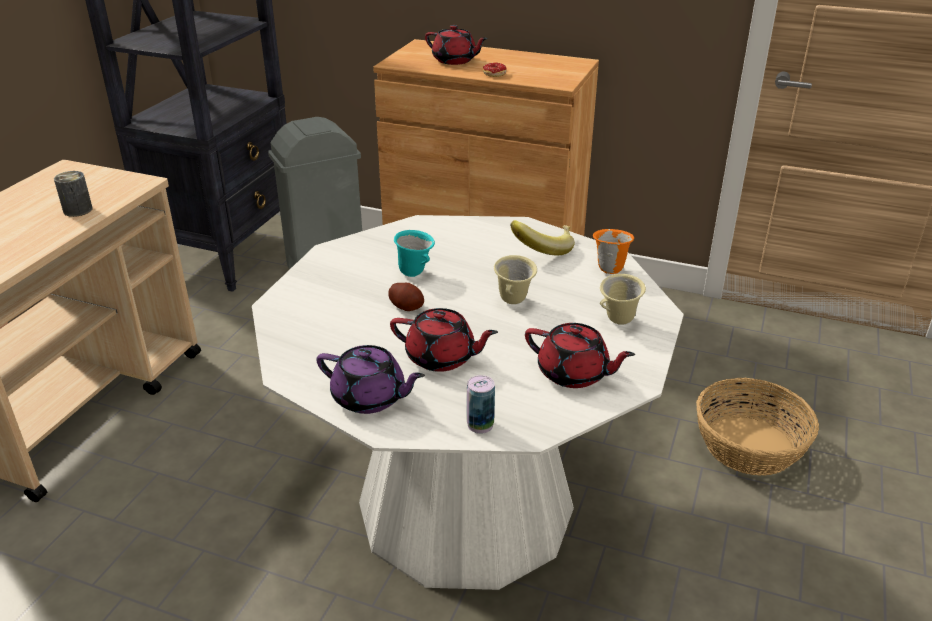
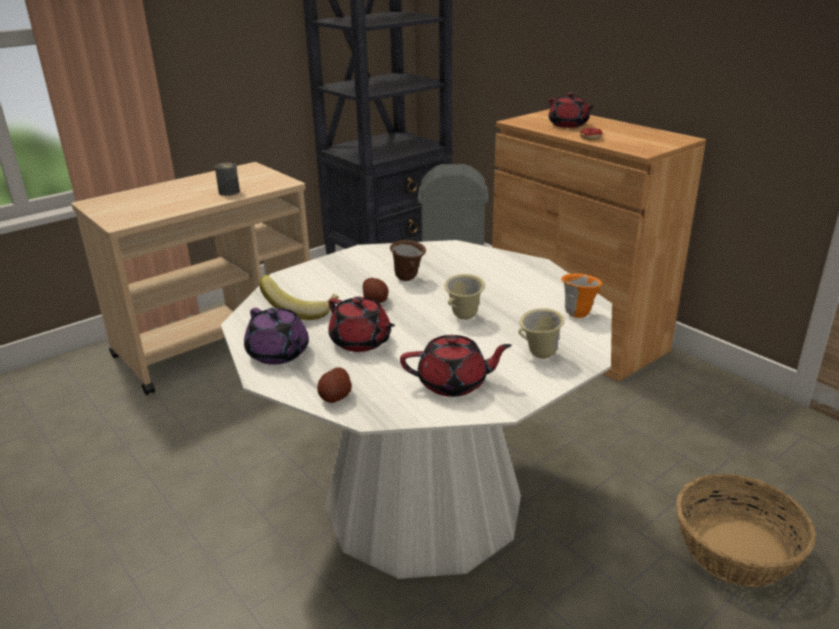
camera: 30 degrees right, 5 degrees down
turquoise mug [394,230,435,277] -> brown mug [390,240,426,281]
can [467,375,495,434] -> potato [317,367,352,403]
banana [510,220,575,255] -> banana moved to [259,275,339,320]
red teapot [525,323,635,388] -> red teapot turned 60 degrees counterclockwise [400,335,512,397]

